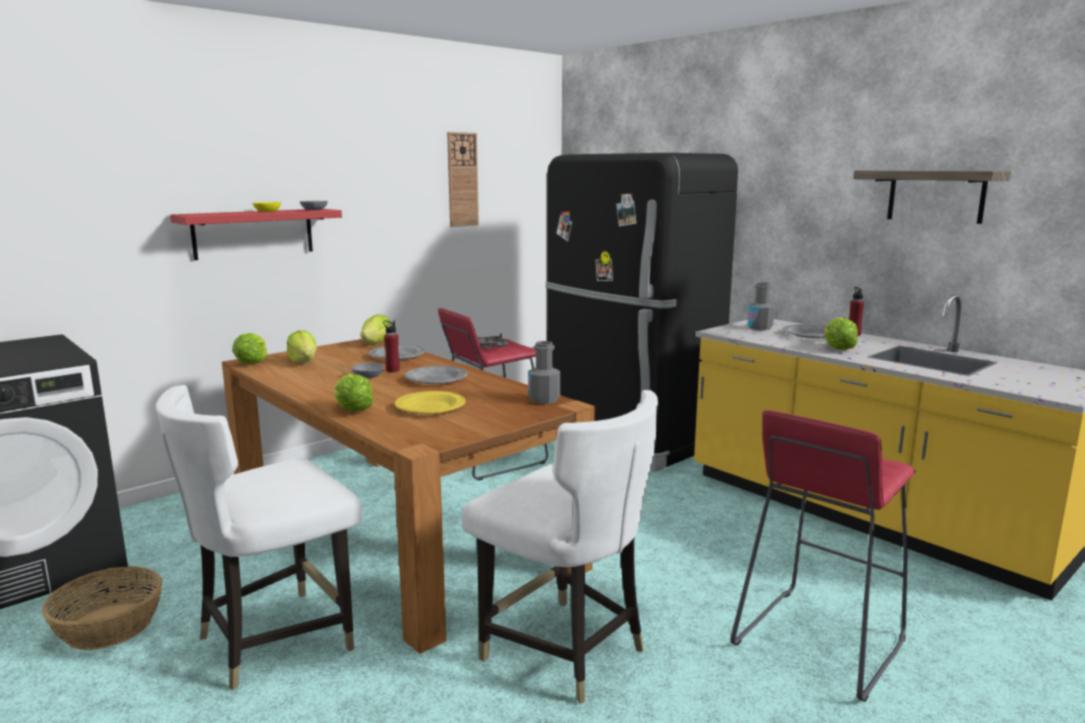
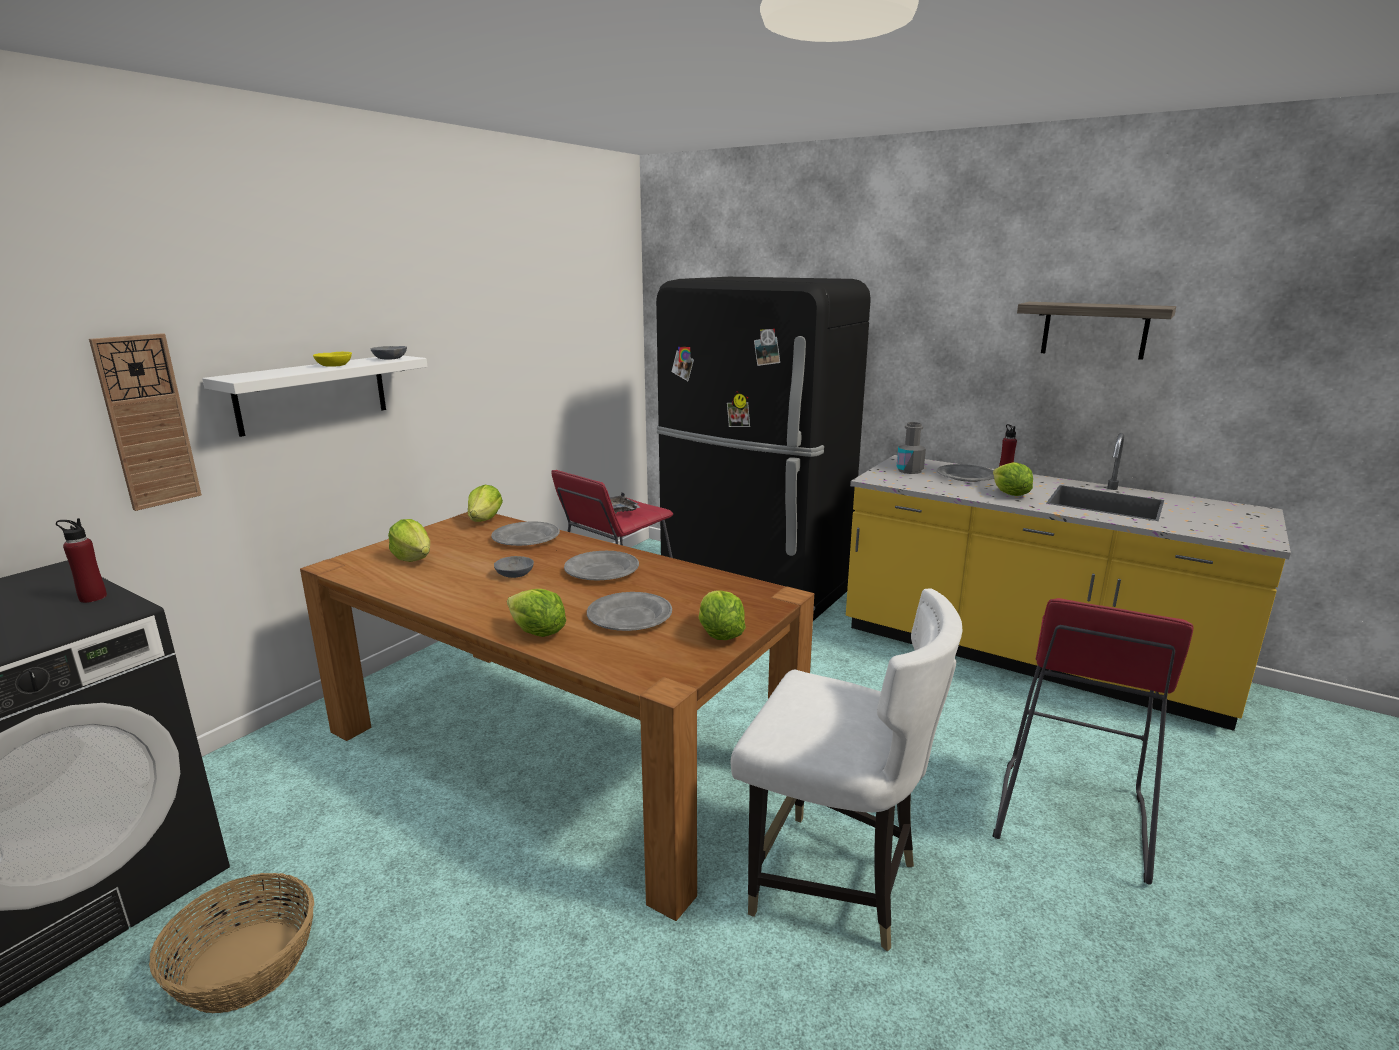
camera: 15 degrees left, 5 degrees up
white chair [155,385,362,690] -> none
red shelf [170,209,342,260] -> white shelf [202,356,427,437]
lettuce [232,333,267,364] -> lettuce moved to [699,590,746,640]
red bottle [383,321,400,372] -> red bottle moved to [56,518,107,603]
yellow plate [395,391,465,414] -> grey plate [587,592,672,631]
wall clock [447,132,479,227] -> wall clock moved to [89,333,202,511]
grey bottle [528,341,561,404] -> none

